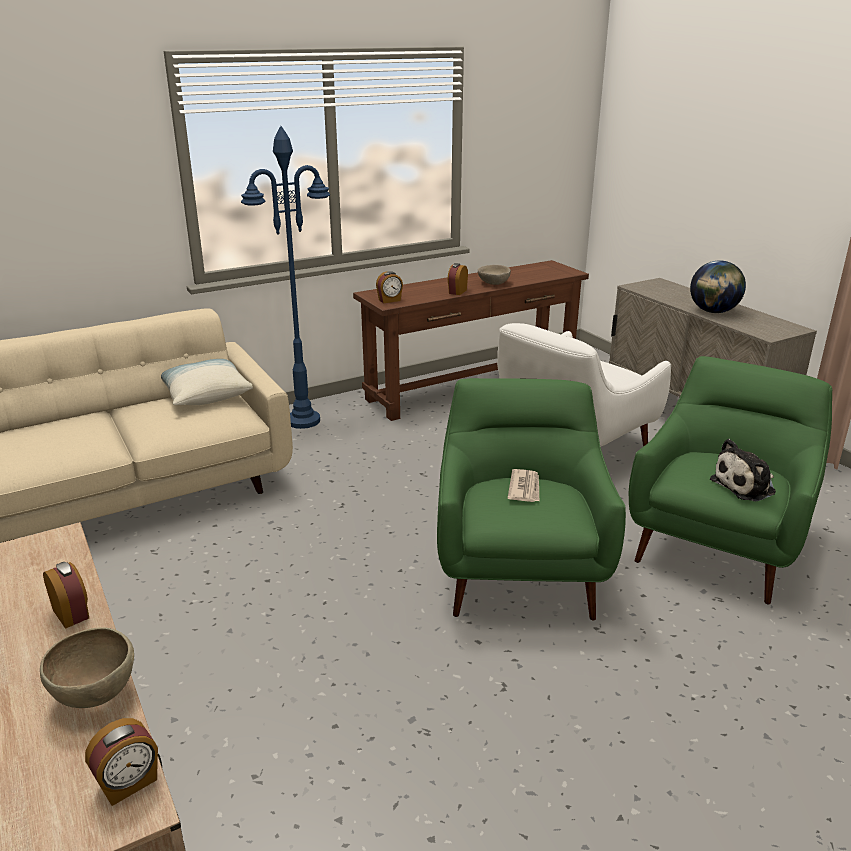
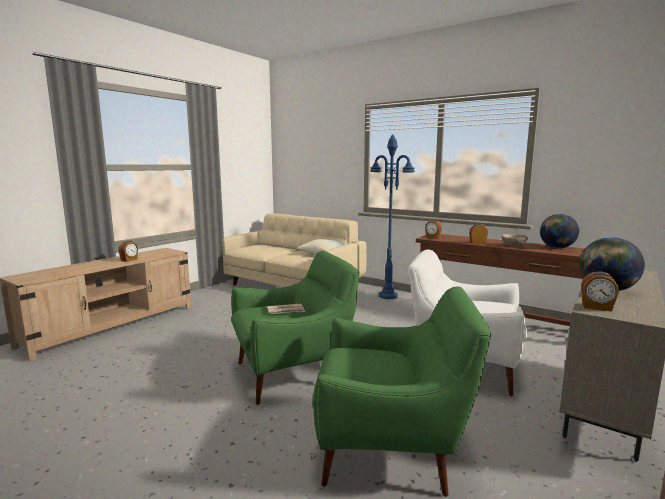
camera: 65 degrees right, 15 degrees down
brown bowl [40,627,134,708] -> none
alarm clock [85,718,158,806] -> alarm clock moved to [581,271,619,312]
plush toy [710,439,776,502] -> none
none -> globe [540,214,579,248]

